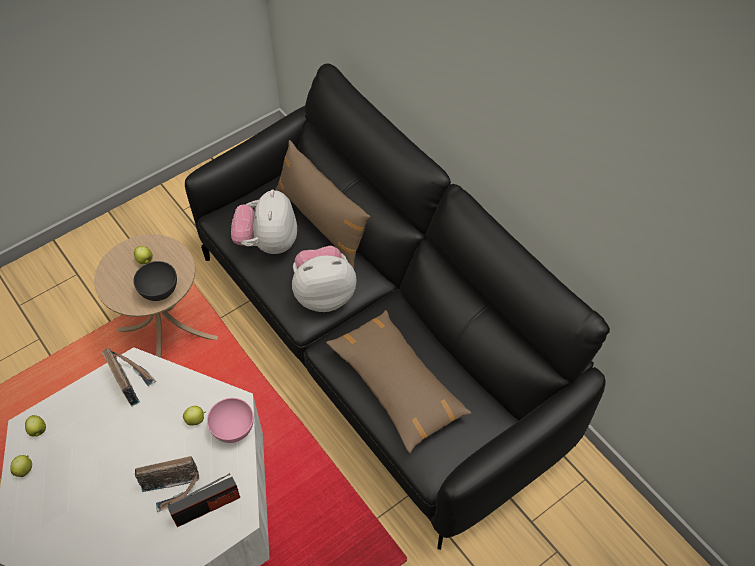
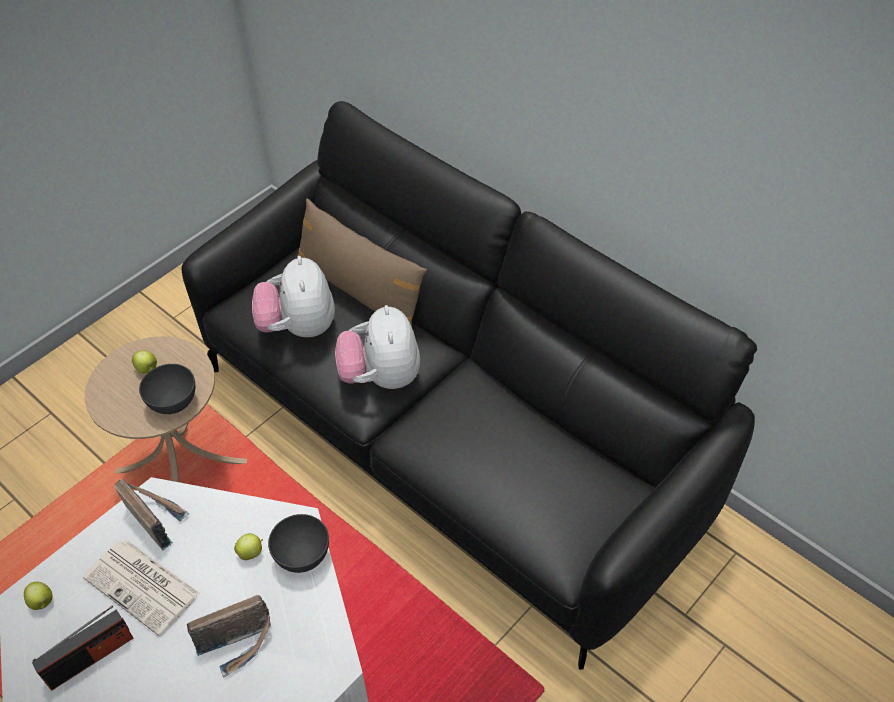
camera: 10 degrees left, 5 degrees down
apple [10,455,32,477] -> none
radio [167,473,240,527] -> radio moved to [32,606,133,691]
pink bowl [207,398,254,443] -> grey bowl [268,514,329,573]
plush toy [292,246,357,312] -> plush toy turned 75 degrees counterclockwise [335,305,420,389]
brown pillow [326,310,472,453] -> none
none -> newspaper [83,539,201,636]

